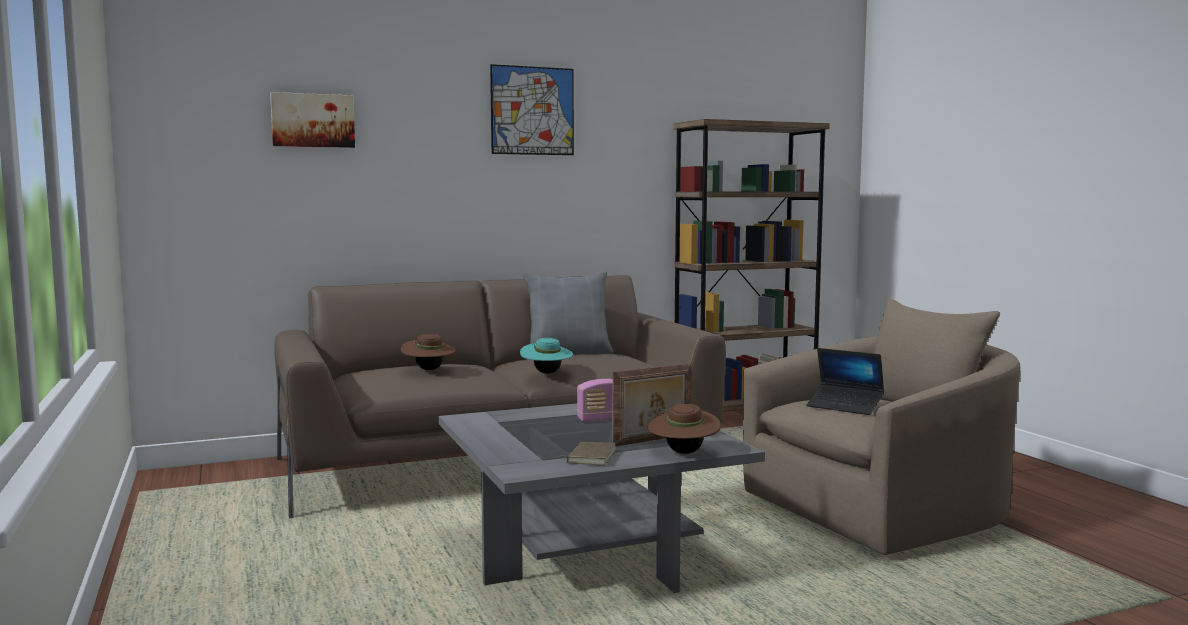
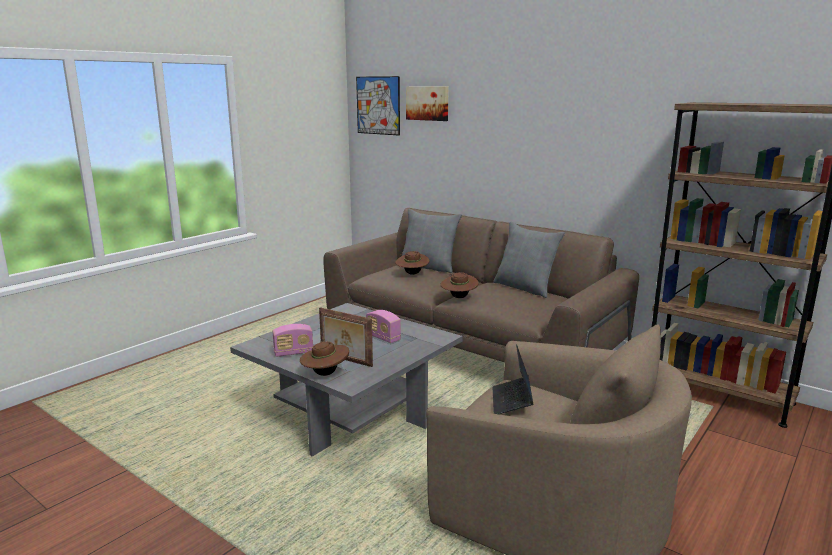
camera: 60 degrees right, 10 degrees up
picture [490,64,574,155] -> picture moved to [356,76,400,136]
turquoise hat [520,338,573,374] -> brown hat [440,272,478,298]
brown book [555,442,617,466] -> radio [273,324,313,357]
none -> grey pillow [402,209,462,273]

